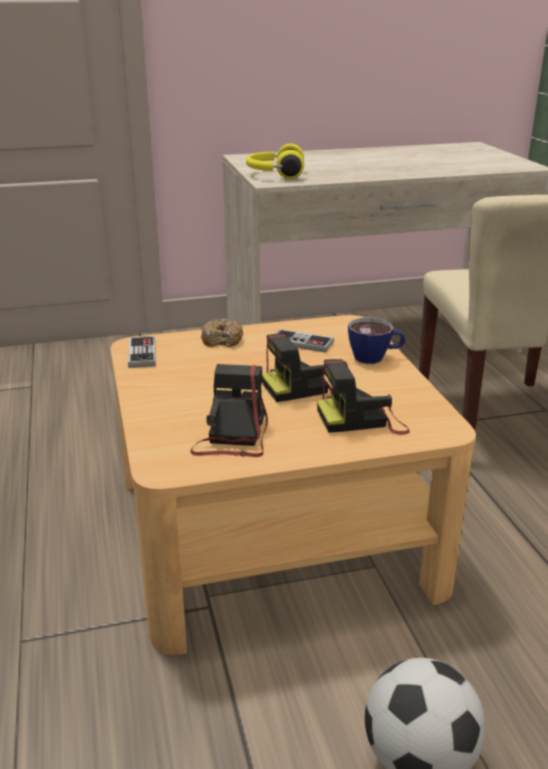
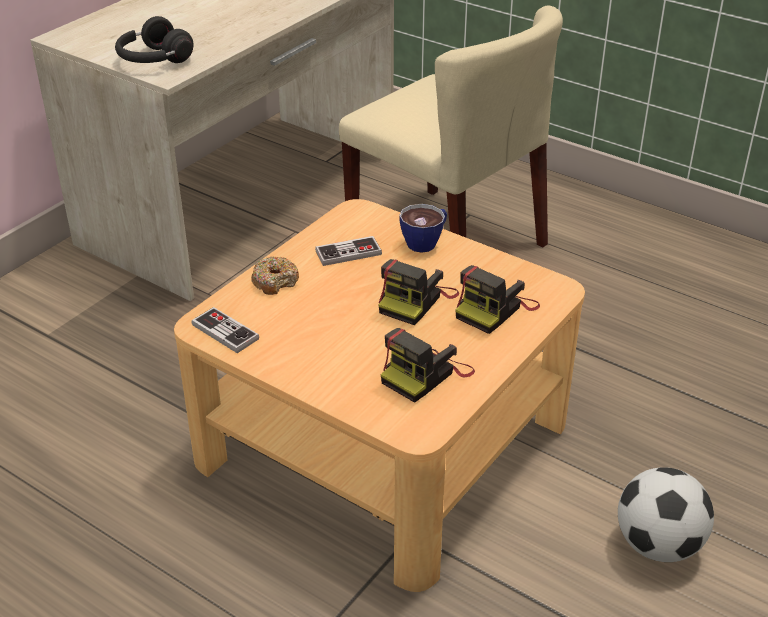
camera: 40 degrees left, 10 degrees up
camera [190,364,268,457] -> camera turned 105 degrees counterclockwise [381,328,475,403]
yellow headphones [246,144,304,179] -> black headphones [115,16,194,63]

